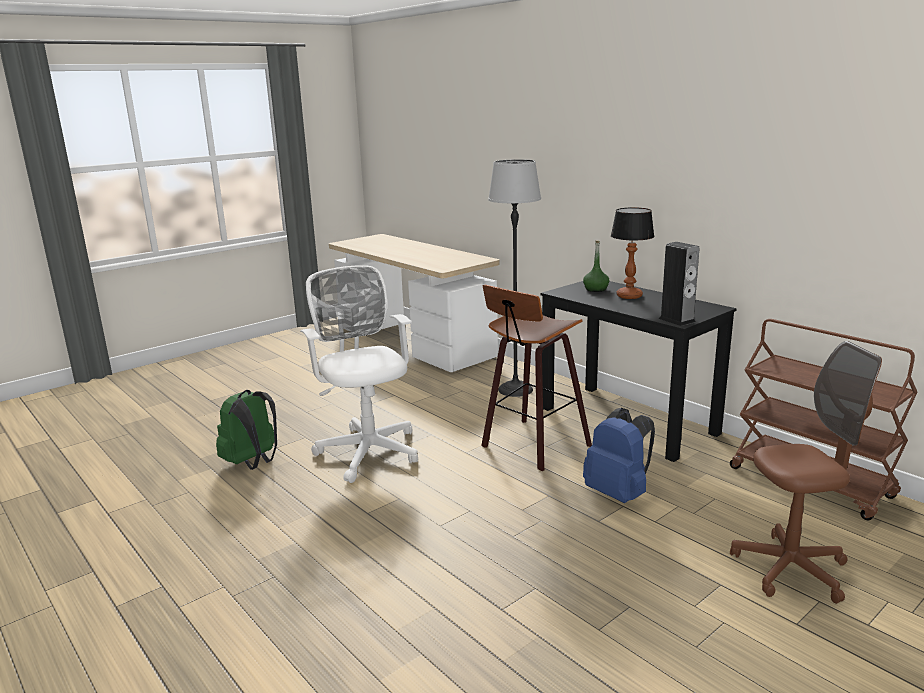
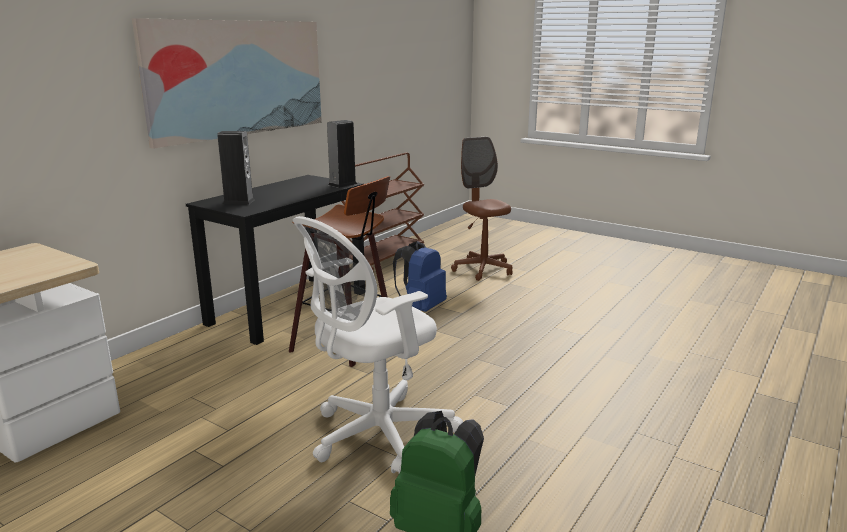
camera: 105 degrees left, 0 degrees up
floor lamp [488,159,541,397] -> none
green bottle [583,240,609,292] -> speaker [217,131,255,204]
table lamp [611,207,654,299] -> none
none -> picture [132,18,322,149]

